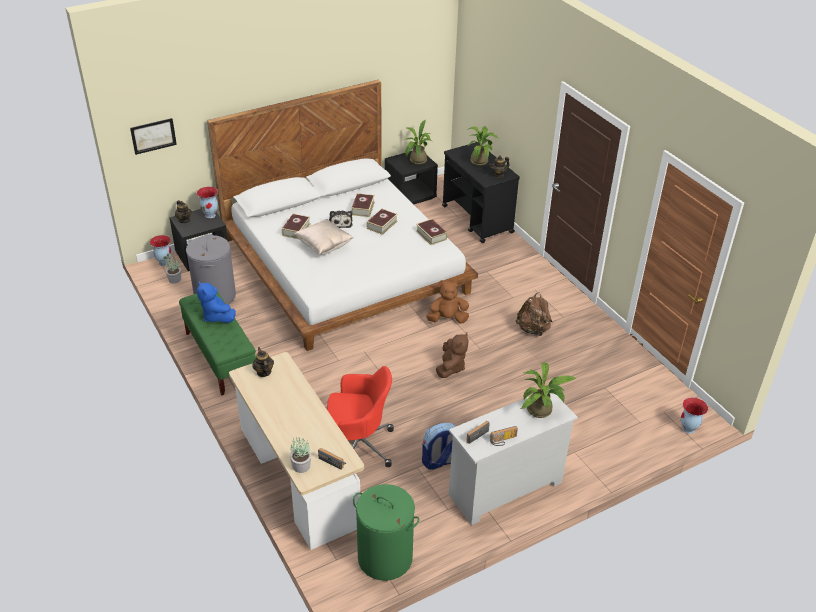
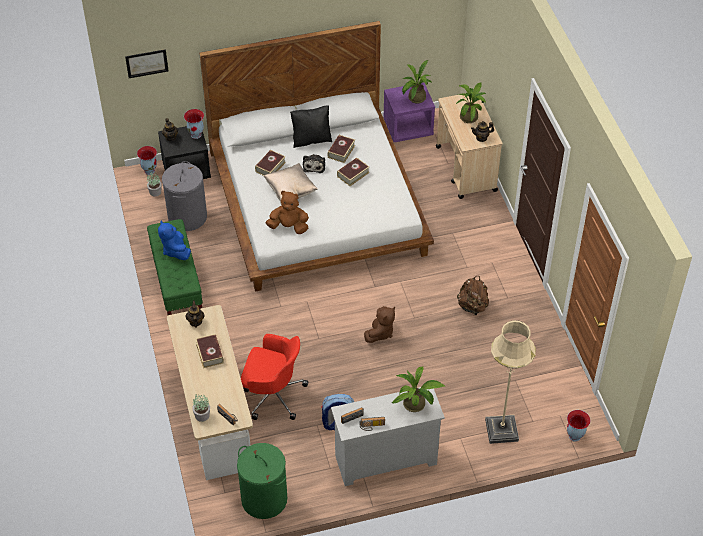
camera: 15 degrees right, 10 degrees up
black nightstand [385,151,438,204] -> purple nightstand [383,82,435,142]
book [416,219,447,245] -> book moved to [195,334,224,368]
brown plush toy [426,280,469,324] -> brown plush toy moved to [266,191,309,234]
black cart [442,142,520,243] -> beige cart [436,93,503,199]
none -> black pillow [290,105,332,148]
none -> beige floor lamp [485,320,536,444]

